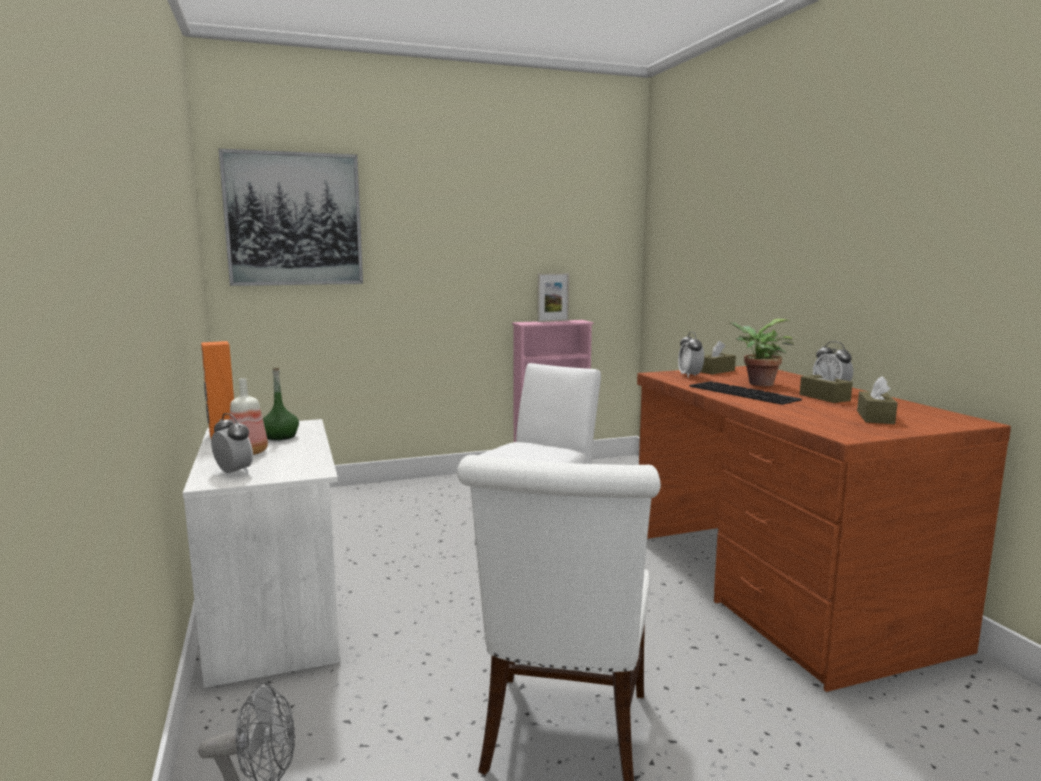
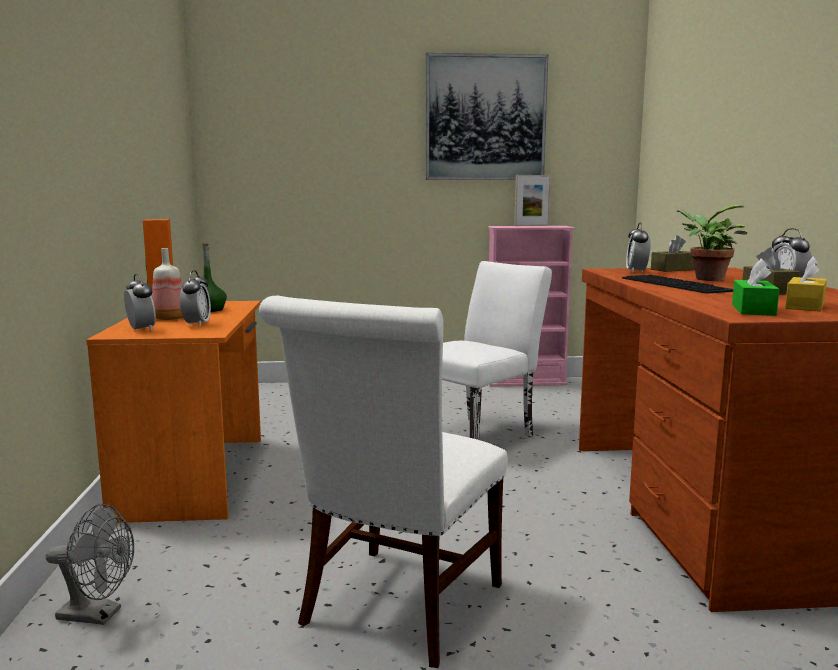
camera: 15 degrees right, 0 degrees up
white desk [183,419,340,688] -> orange desk [86,301,261,523]
picture [219,149,363,286] -> picture moved to [425,53,548,180]
brown tissue box [857,376,898,424] -> yellow tissue box [785,257,827,312]
none -> alarm clock [180,270,211,327]
none -> green tissue box [732,259,780,316]

